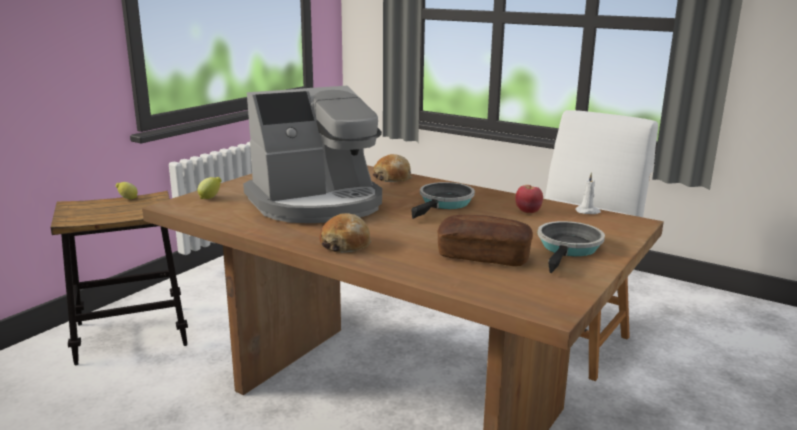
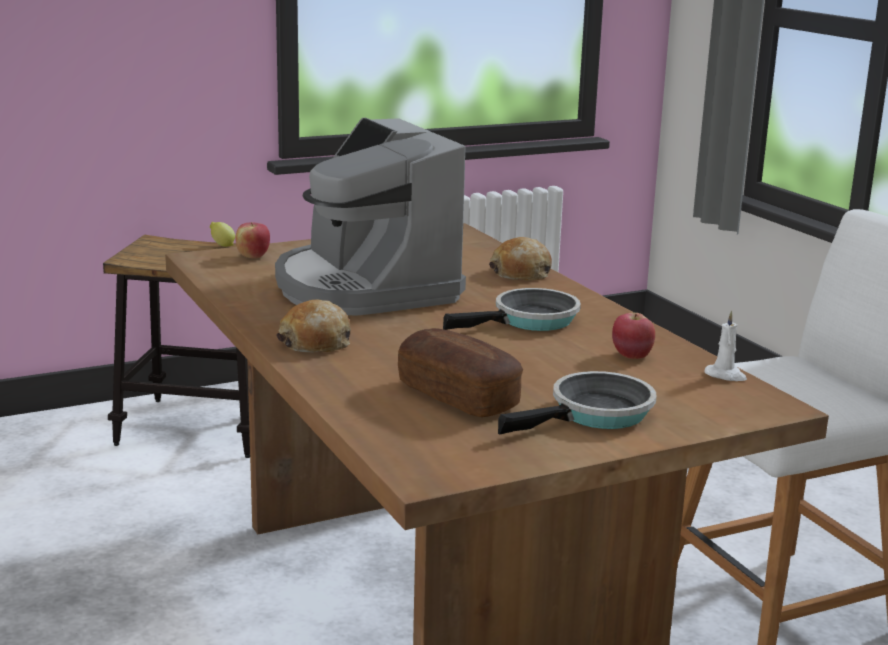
camera: 30 degrees right, 0 degrees up
lemon [198,177,222,199] -> apple [236,222,270,259]
coffee machine [243,86,382,223] -> coffee machine turned 60 degrees clockwise [275,118,466,315]

